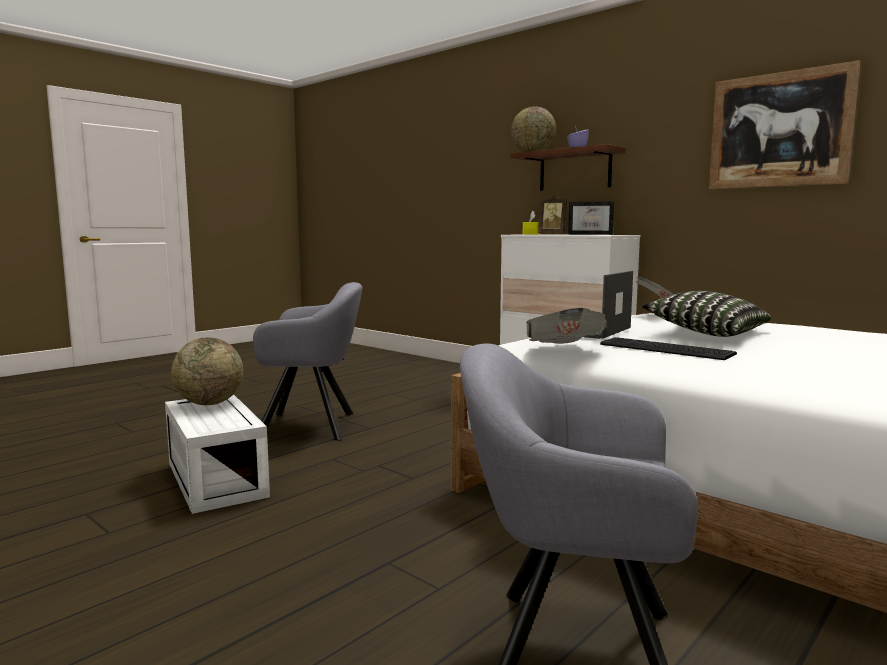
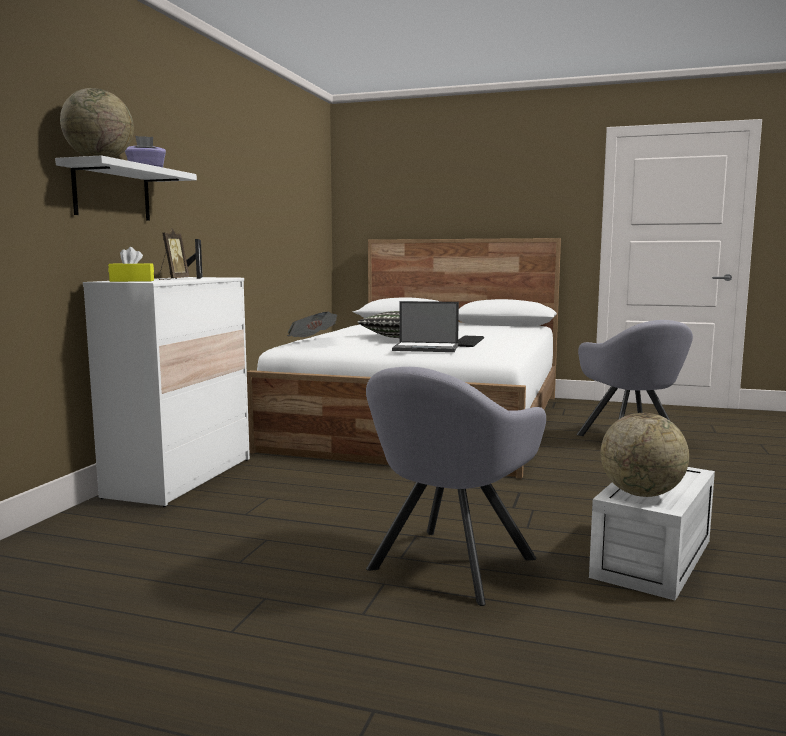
camera: 115 degrees left, 0 degrees up
grey armchair [253,282,362,441] -> grey armchair turned 120 degrees counterclockwise [366,367,546,606]
brown shelf [510,144,626,191] -> white shelf [55,155,197,221]
newspaper [526,308,607,344] -> none
picture [709,60,861,189] -> none

